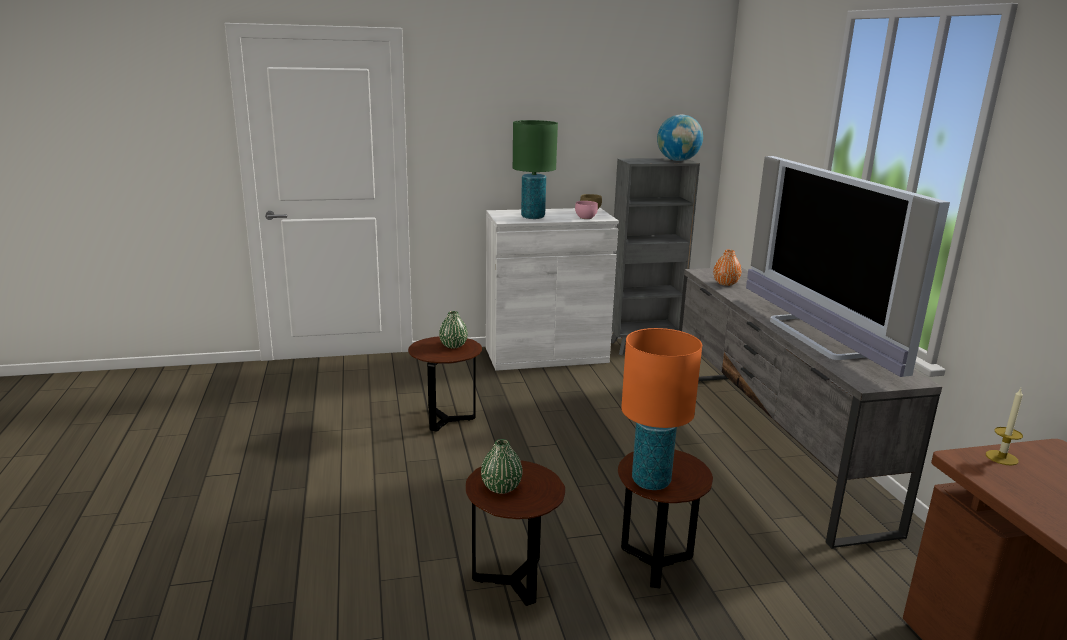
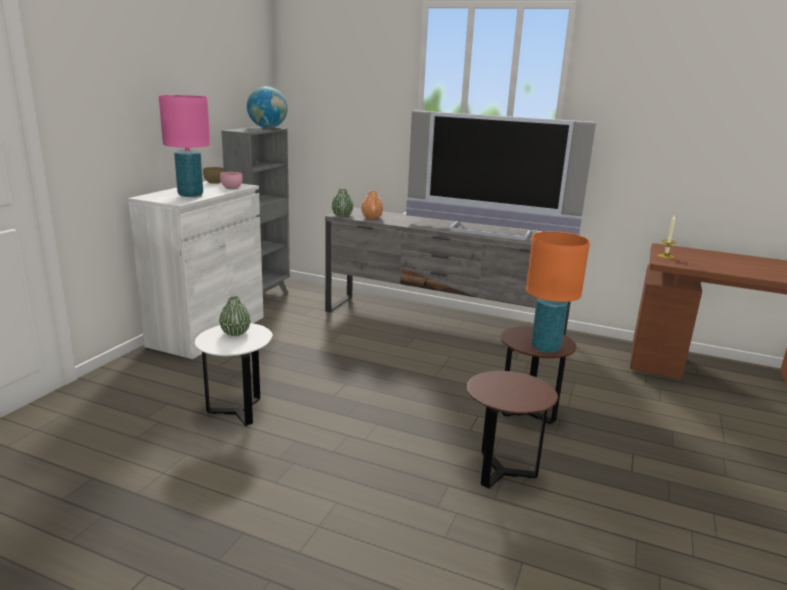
camera: 55 degrees left, 0 degrees up
brown side table [408,336,482,432] -> white side table [195,323,273,426]
green vase [481,439,523,494] -> green vase moved to [332,188,353,217]
green table lamp [513,120,558,219] -> pink table lamp [159,95,210,197]

